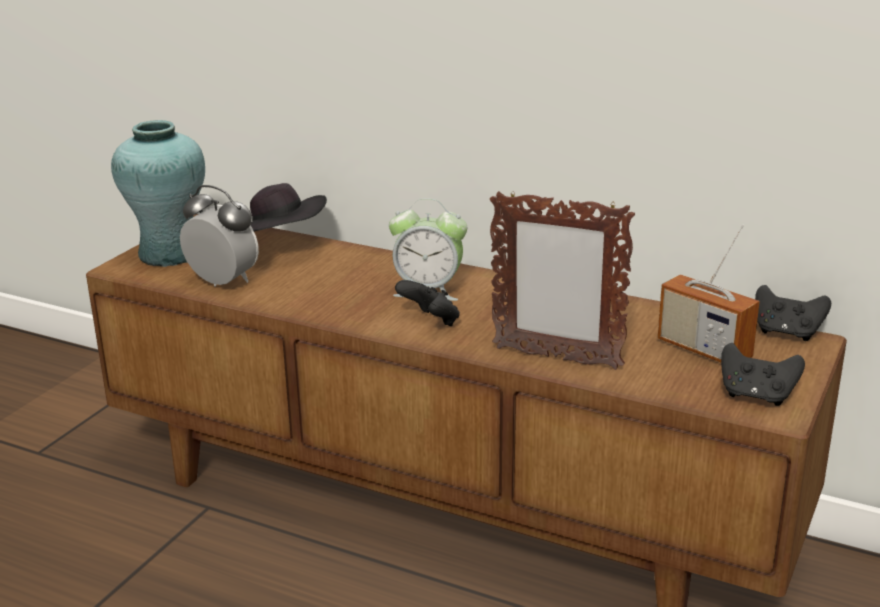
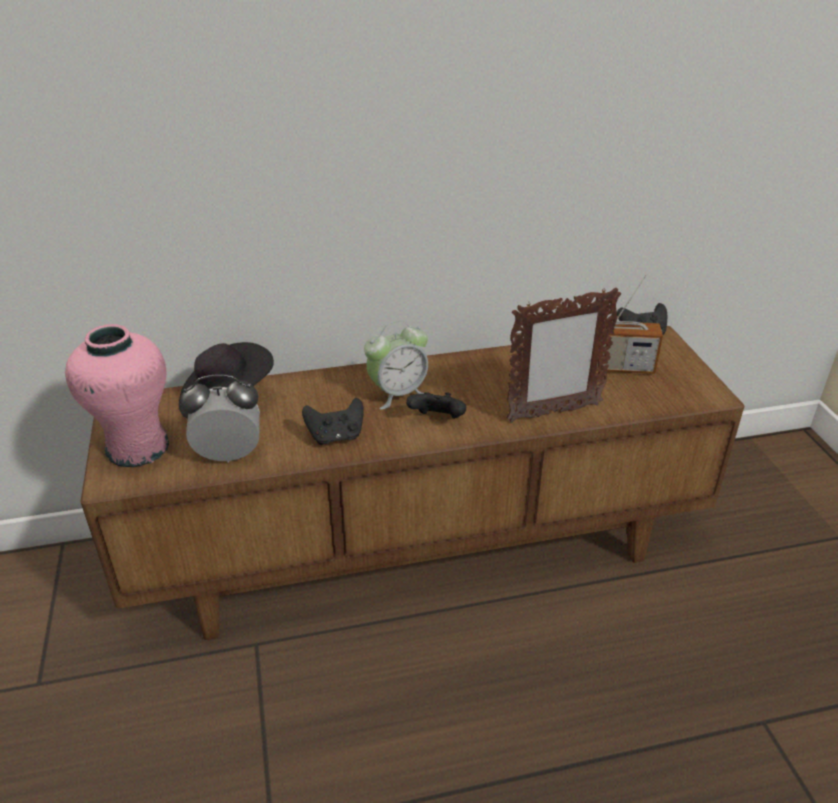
camera: 40 degrees left, 10 degrees up
turquoise vase [111,120,205,267] -> pink vase [65,324,169,467]
black game controller [721,343,805,406] -> black game controller moved to [302,398,363,445]

